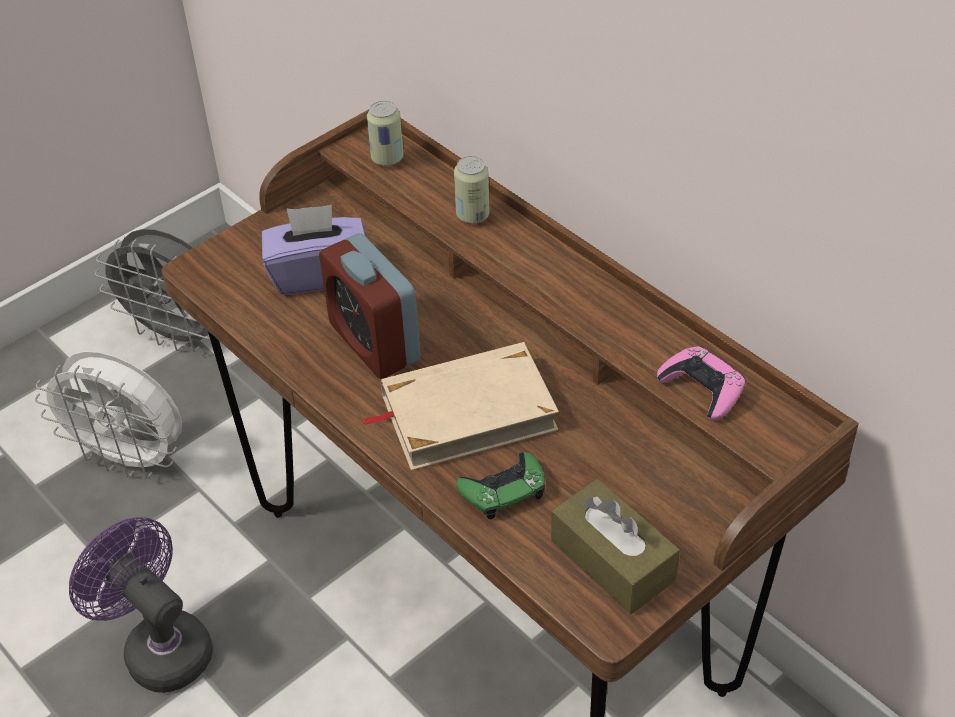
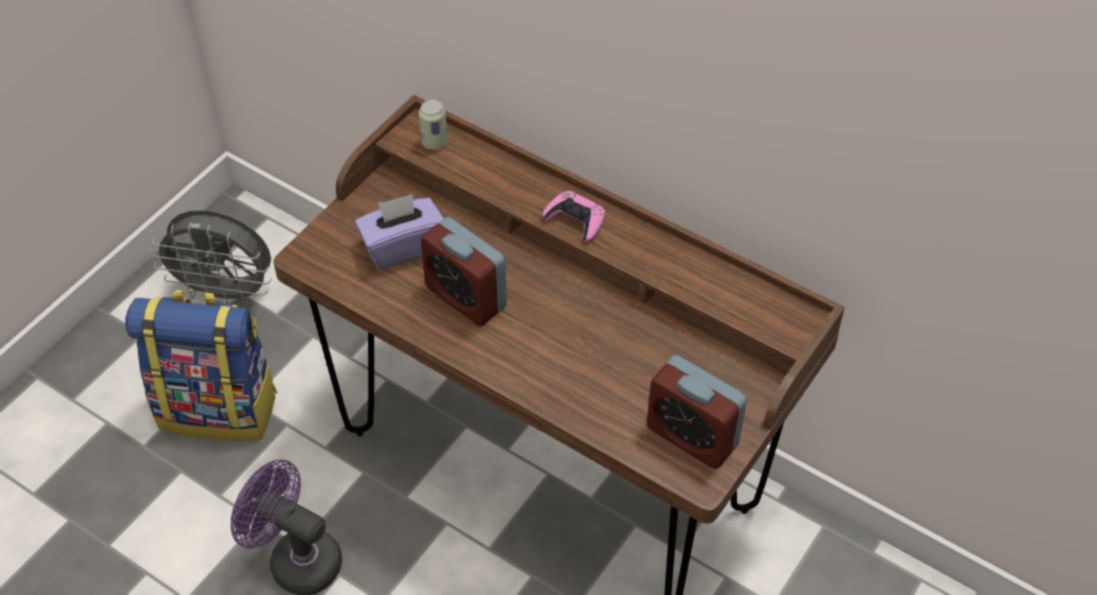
camera: 15 degrees left, 5 degrees up
white fan [35,351,182,478] -> backpack [125,290,278,441]
beige book [363,342,559,471] -> none
can [454,156,490,224] -> none
green game controller [456,452,545,519] -> none
brown tissue box [551,479,680,614] -> alarm clock [647,355,747,469]
pink game controller [657,346,746,420] -> pink game controller moved to [543,191,605,242]

